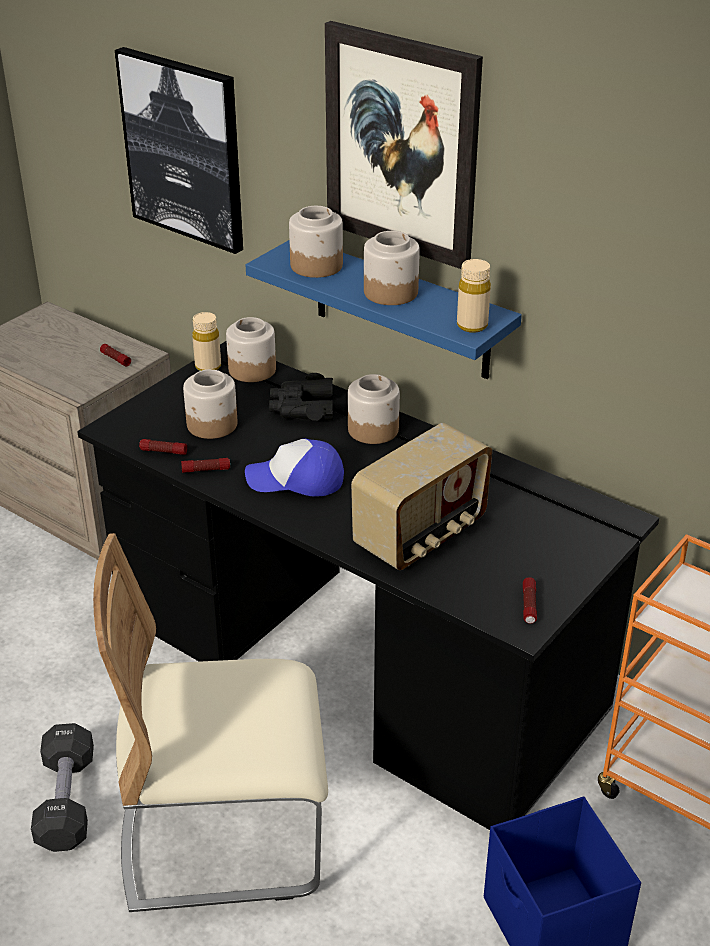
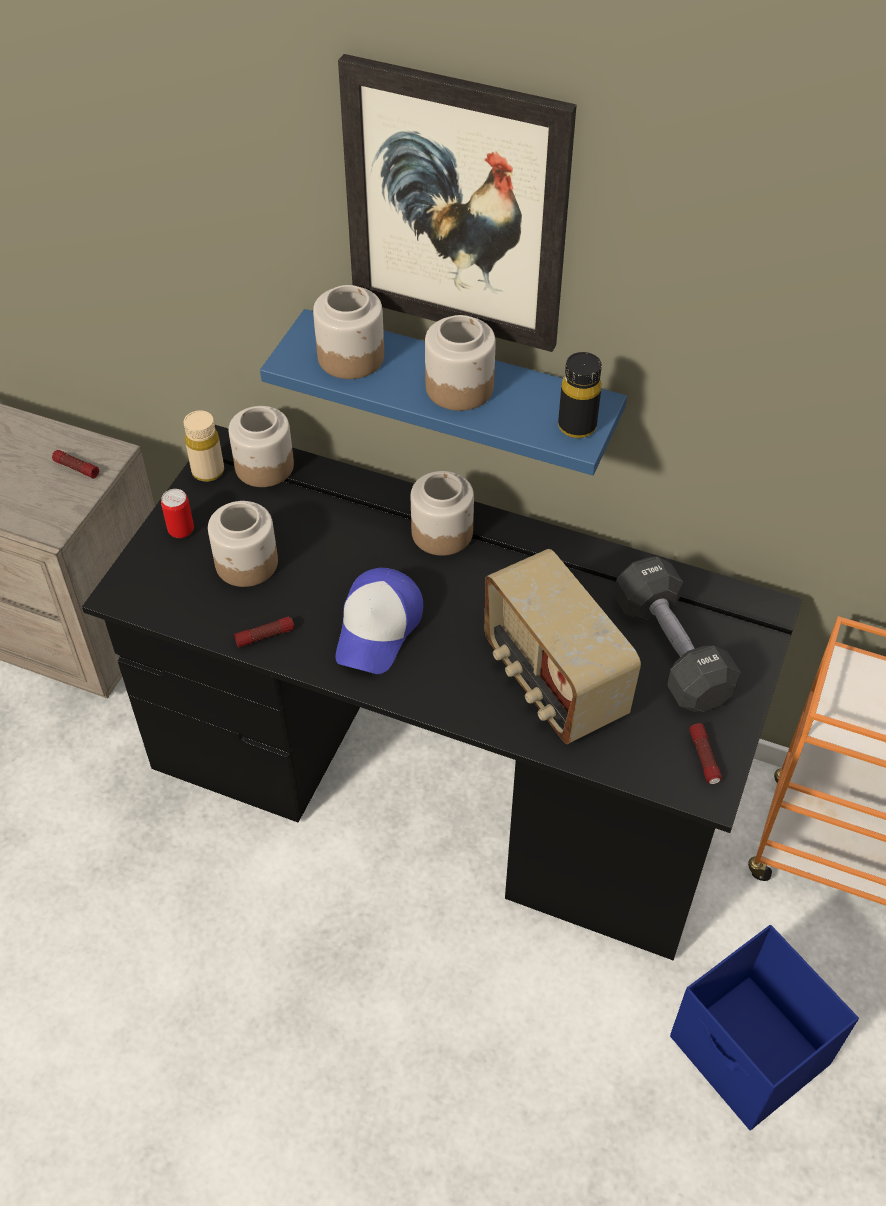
camera: 15 degrees left, 15 degrees up
black dumbbell [31,723,94,852] -> black dumbbell moved to [614,556,741,712]
beige chair [93,533,328,912] -> none
picture [115,47,243,254] -> none
flashlight [139,439,187,455] -> none
cap [245,439,344,497] -> cap turned 60 degrees counterclockwise [336,568,423,674]
black binoculars [269,373,333,421] -> none
radio [351,423,492,570] -> radio turned 120 degrees clockwise [485,549,641,744]
beige bottle [457,259,491,333] -> black bottle [558,352,602,438]
none -> can [161,489,194,538]

